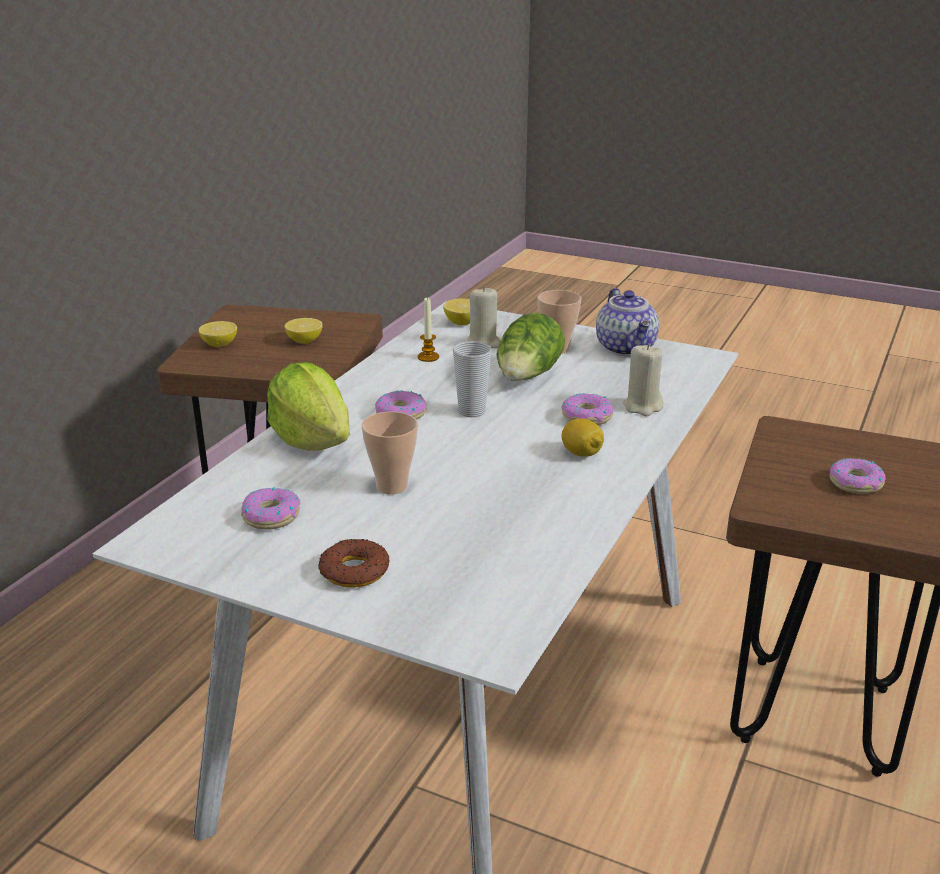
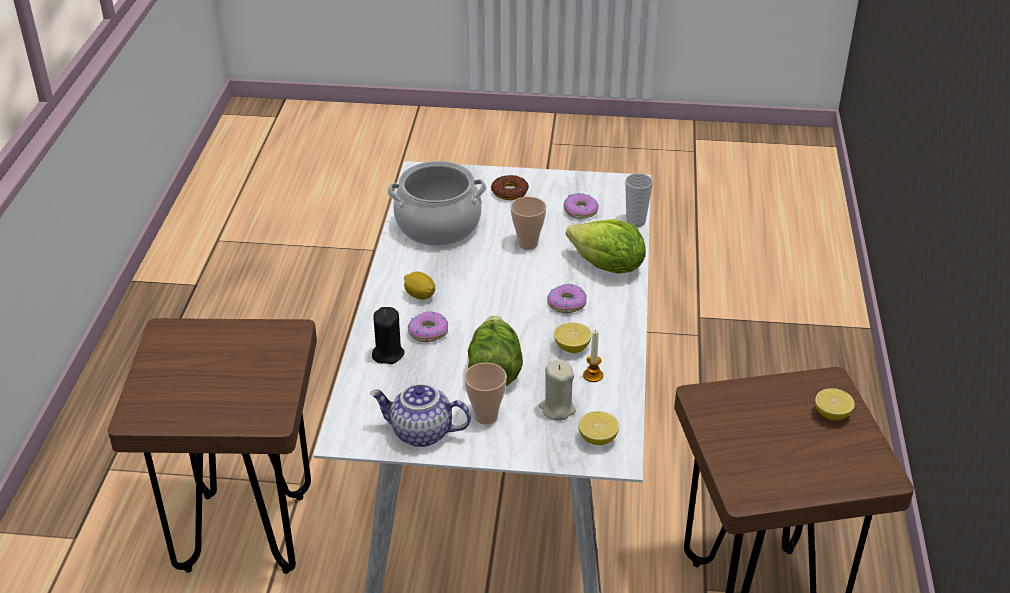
camera: 160 degrees right, 10 degrees up
lemon [285,318,323,344] -> lemon moved to [554,323,592,353]
cup [453,341,492,417] -> cup moved to [625,173,653,227]
teapot [596,288,659,356] -> teapot turned 45 degrees counterclockwise [370,384,471,447]
beige candle [623,344,663,416] -> black candle [372,307,405,364]
donut [830,458,886,494] -> none
none -> cooking pot [387,161,486,246]

